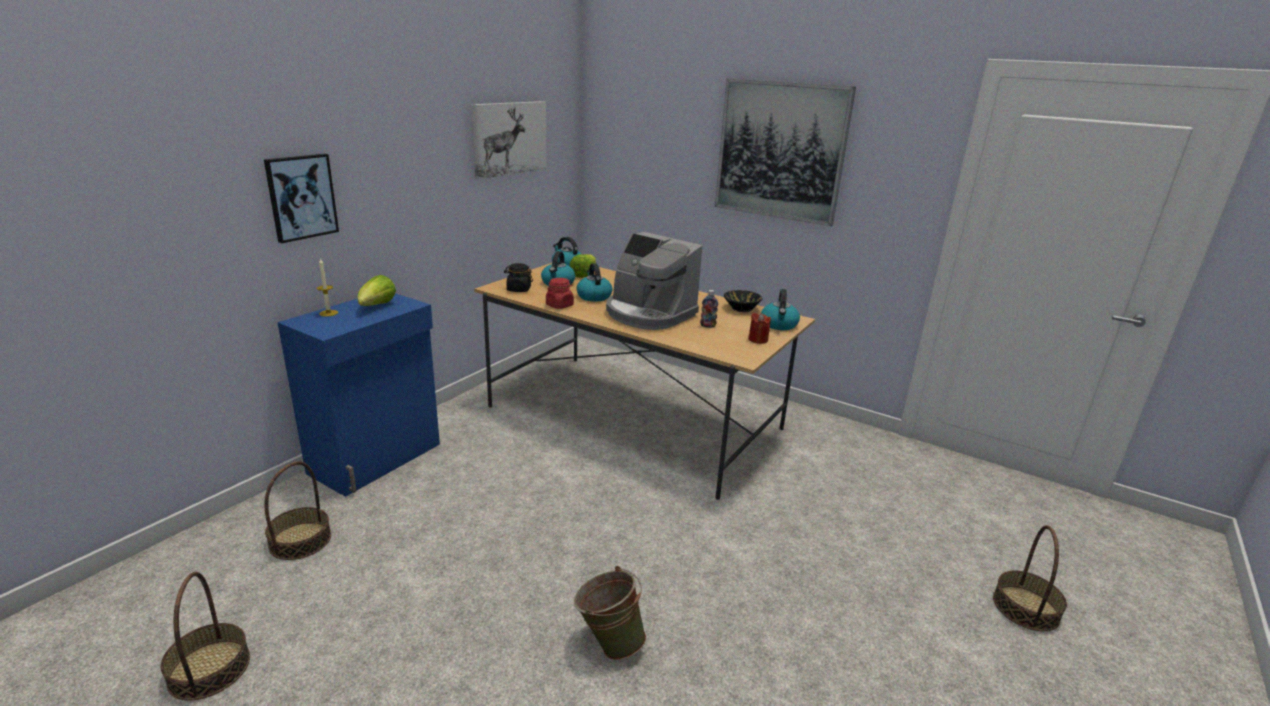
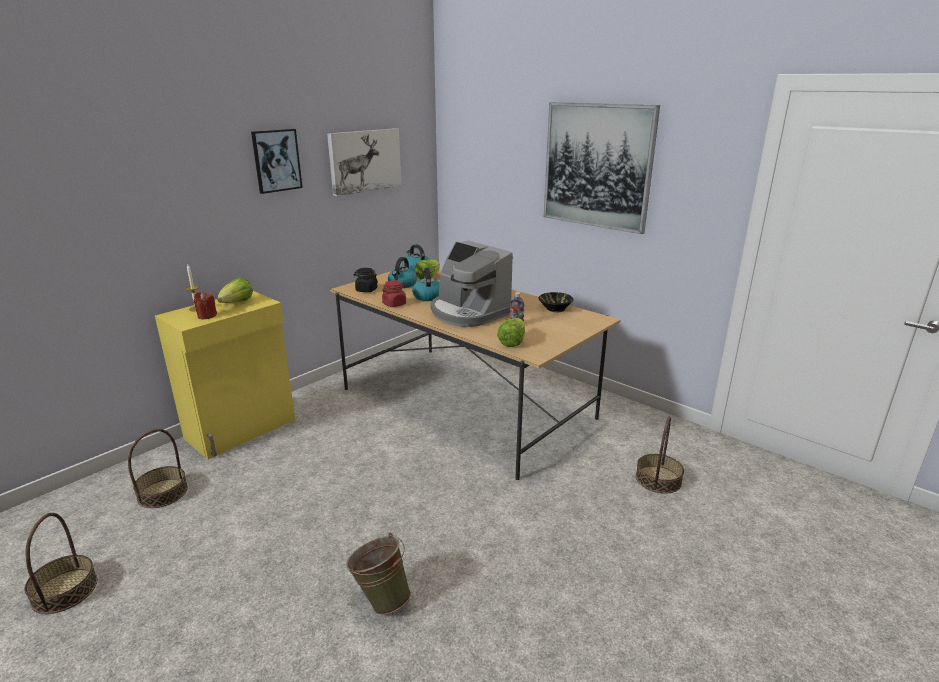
camera: 10 degrees right, 0 degrees up
picture [264,154,339,243] -> picture moved to [251,129,303,194]
blue cabinet [277,293,440,496] -> yellow cabinet [155,291,295,459]
red candle [748,313,771,344] -> red candle moved to [193,292,217,319]
kettle [761,289,800,330] -> none
basket [993,525,1067,631] -> basket moved to [636,417,684,494]
none -> lettuce [497,318,525,347]

